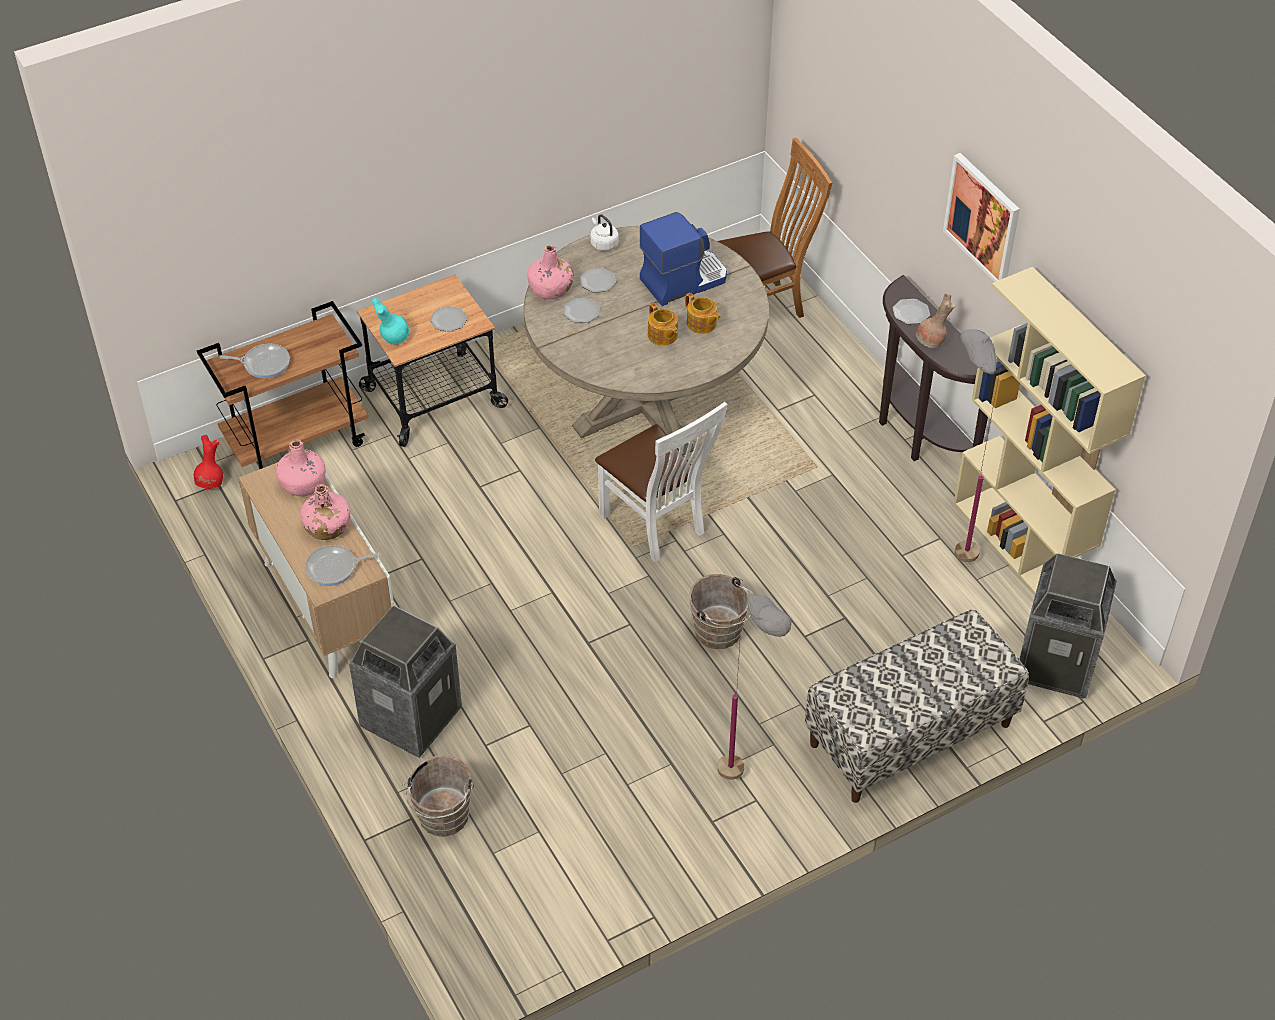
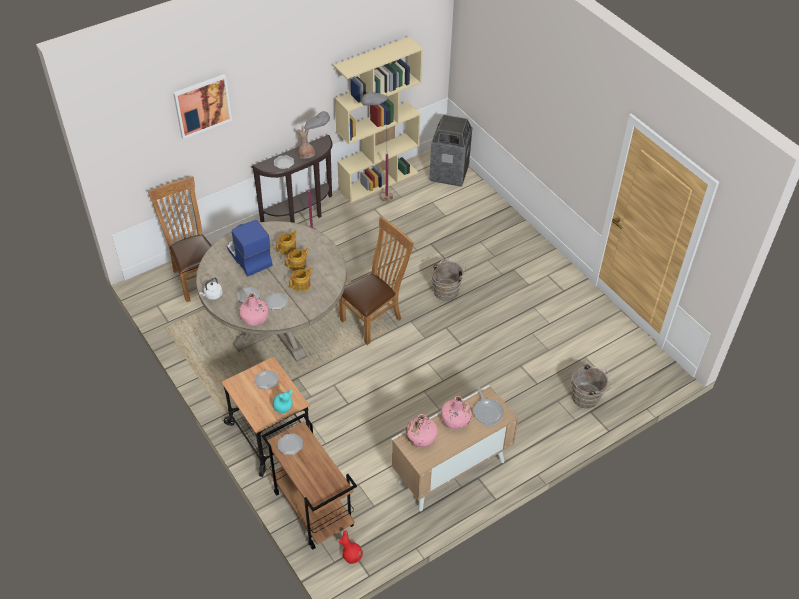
camera: 95 degrees left, 0 degrees up
frying pan [220,344,290,378] -> none
trash can [349,605,462,758] -> none
white chair [595,402,728,562] -> brown chair [339,216,414,345]
grey floor lamp [718,594,791,780] -> grey floor lamp moved to [304,111,330,231]
bench [805,609,1029,803] -> none
picture [943,153,1020,282] -> picture moved to [173,74,232,139]
none -> plate [278,434,303,455]
none -> teapot [289,267,313,292]

